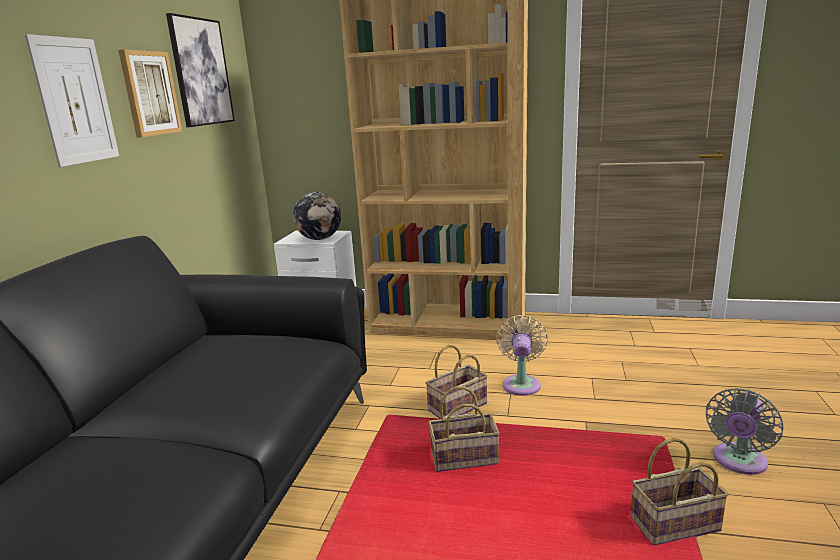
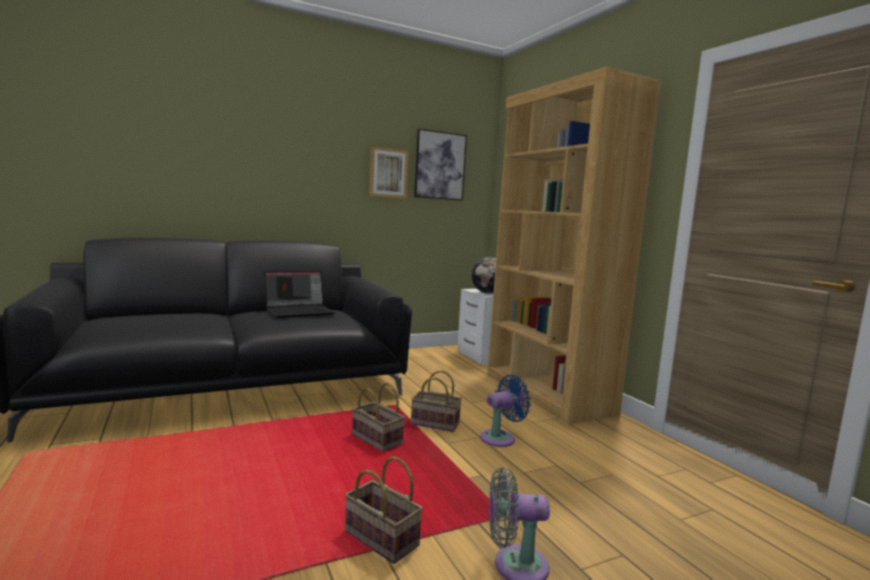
camera: 50 degrees right, 10 degrees down
picture [25,34,119,167] -> none
beige fan [496,315,548,396] -> blue fan [480,375,531,447]
none -> laptop [264,271,335,318]

